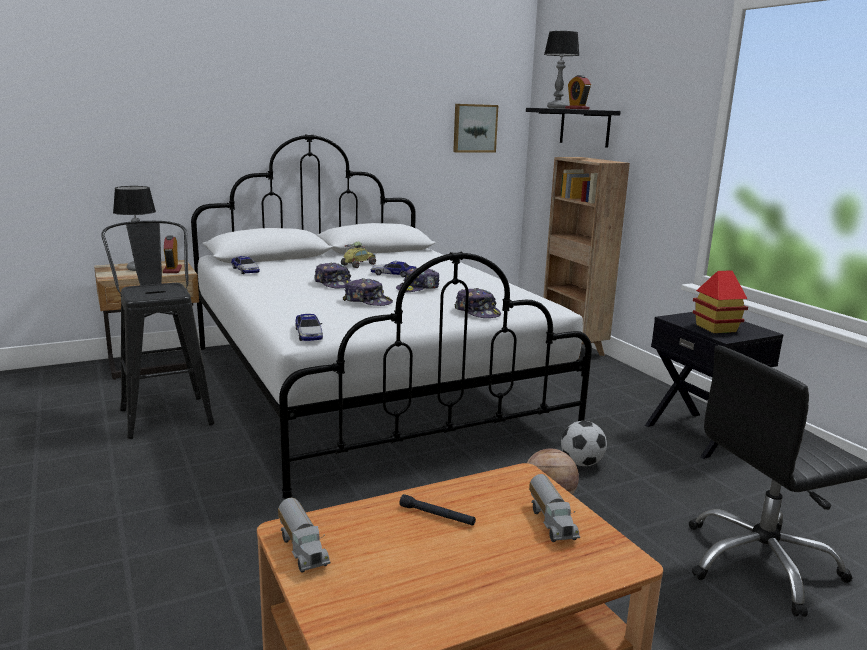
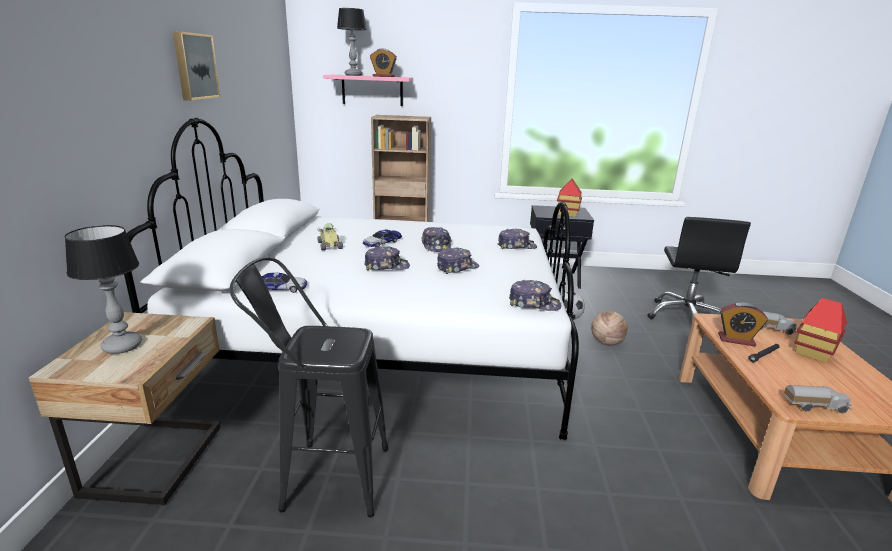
camera: 60 degrees left, 5 degrees up
alarm clock [163,236,182,273] -> alarm clock moved to [718,303,768,346]
toy car [296,314,323,341] -> cap [509,280,562,311]
picture [453,104,499,152] -> picture moved to [173,31,220,101]
black shelf [526,108,621,148] -> pink shelf [323,75,413,106]
none -> toy house [794,298,847,363]

